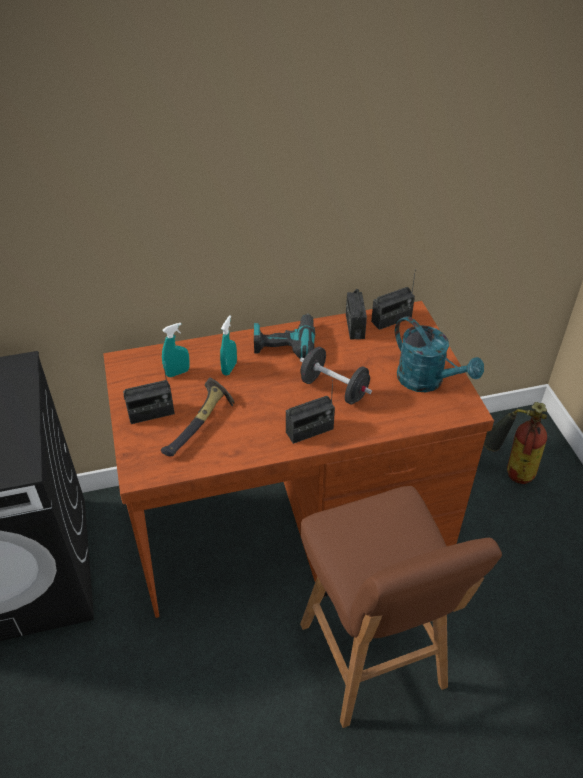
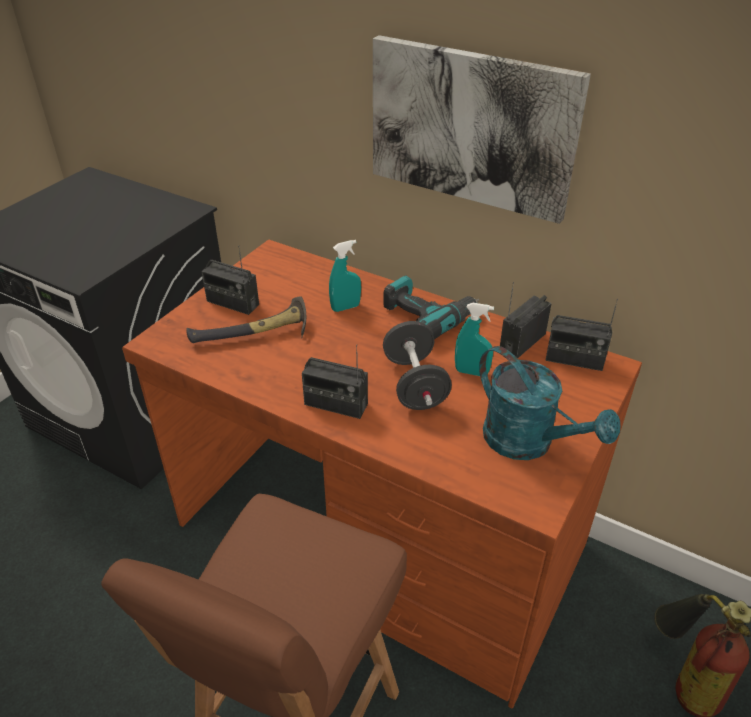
camera: 45 degrees right, 5 degrees down
turquoise spray bottle [162,323,190,377] -> turquoise spray bottle moved to [455,303,494,376]
turquoise watering can [395,316,484,392] -> turquoise watering can turned 45 degrees counterclockwise [479,346,620,460]
none -> picture [373,35,591,224]

